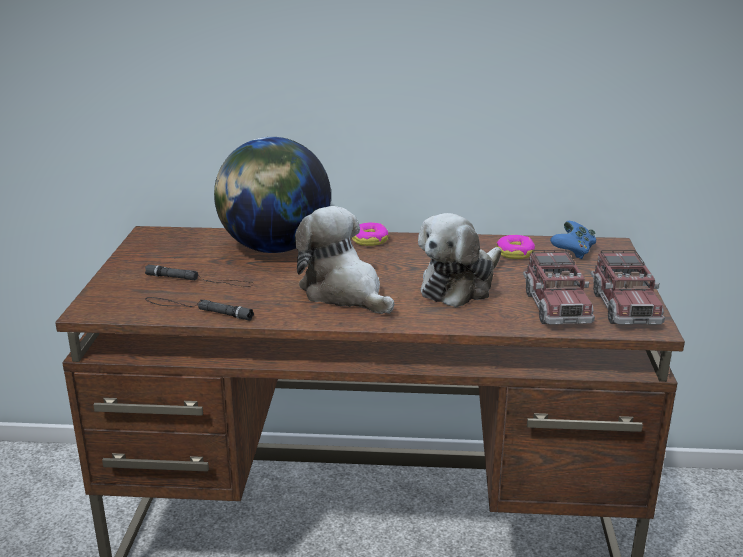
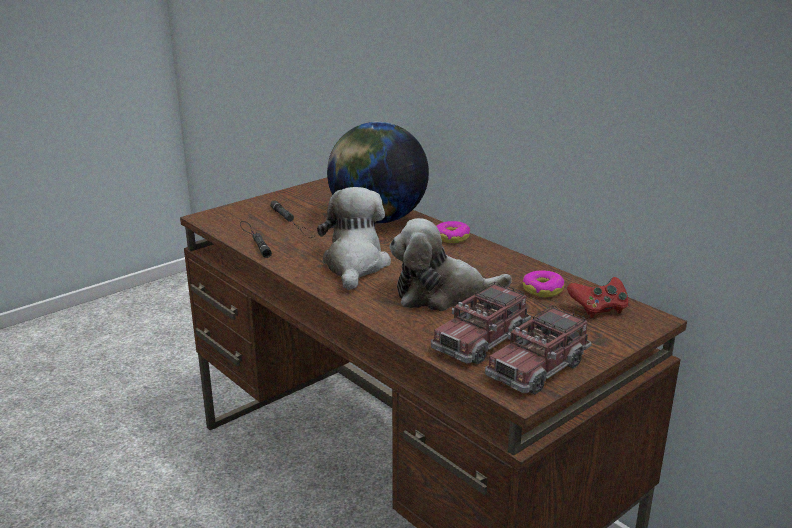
camera: 45 degrees right, 0 degrees up
blue game controller [550,221,596,259] -> red game controller [567,277,628,318]

